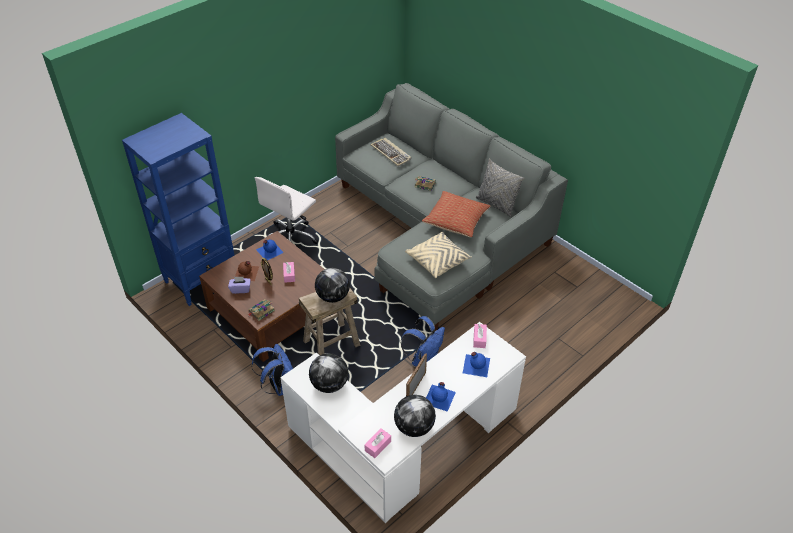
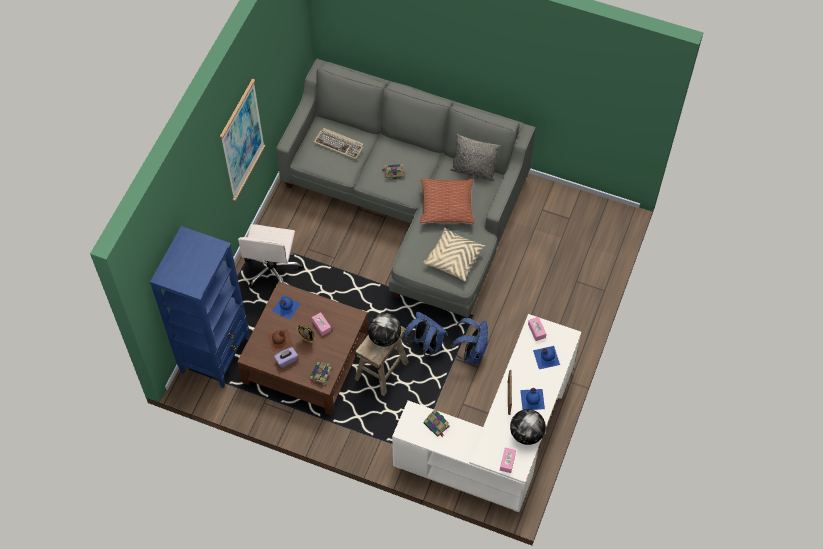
camera: 25 degrees left, 15 degrees up
blue backpack [252,344,293,396] -> blue backpack moved to [404,311,448,357]
globe [309,353,348,393] -> book [423,409,450,437]
none -> picture [220,79,265,201]

